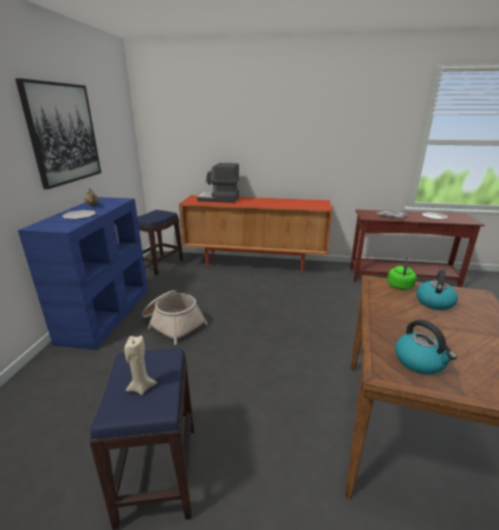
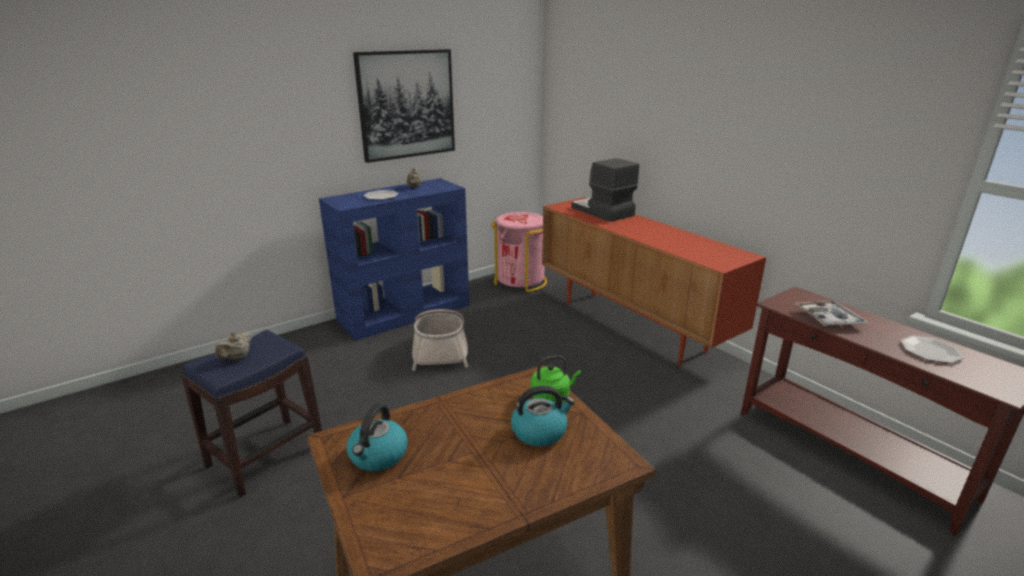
camera: 45 degrees right, 0 degrees up
beige candle [124,336,157,395] -> beige teapot [215,332,252,360]
stool [137,210,183,275] -> pink trash can [491,212,547,292]

